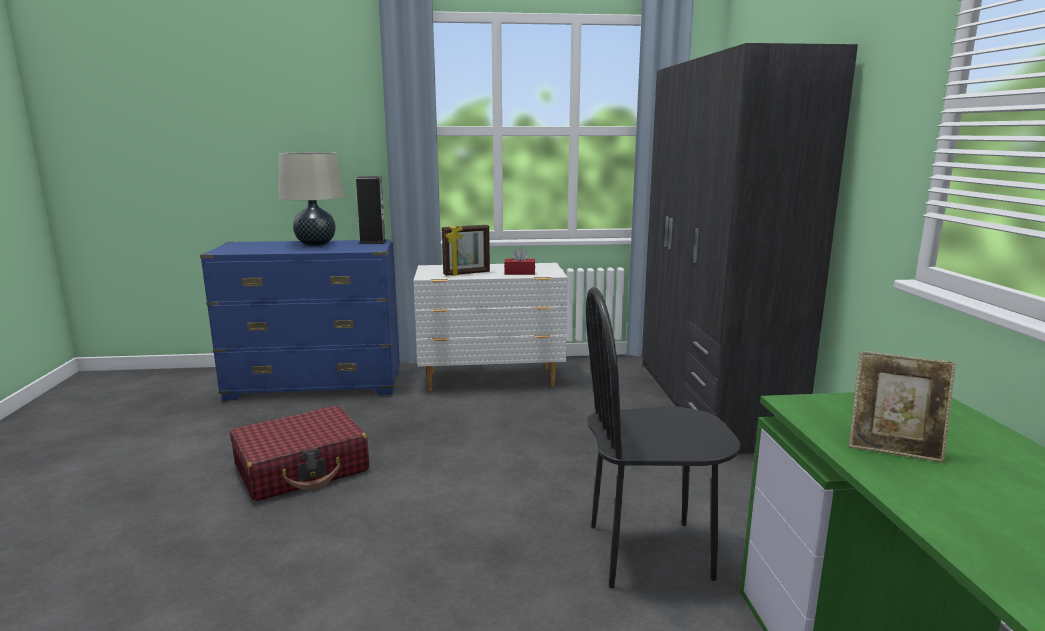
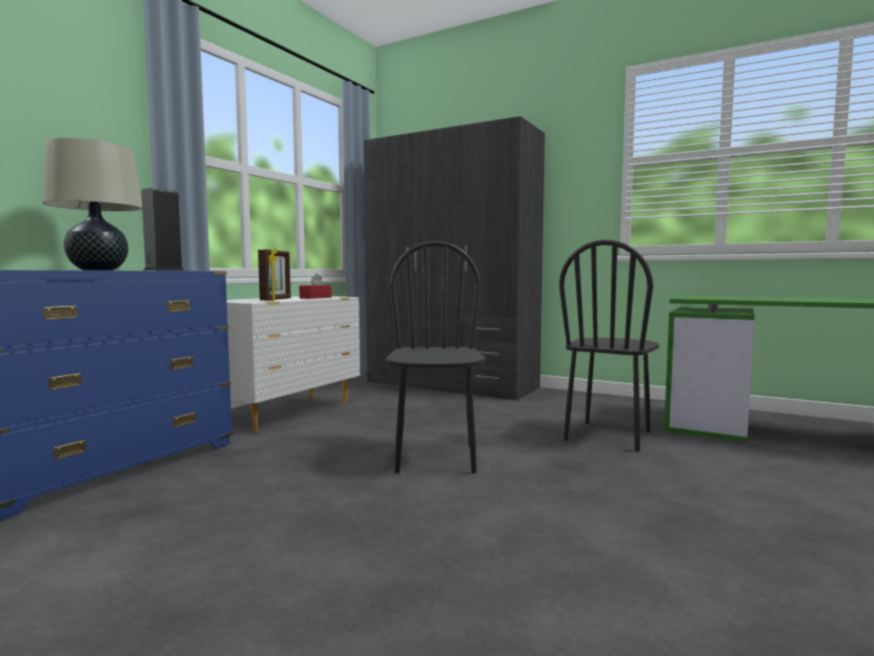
camera: 55 degrees left, 10 degrees down
red suitcase [230,406,369,501] -> none
picture frame [849,351,956,463] -> none
none -> black chair [386,241,485,474]

